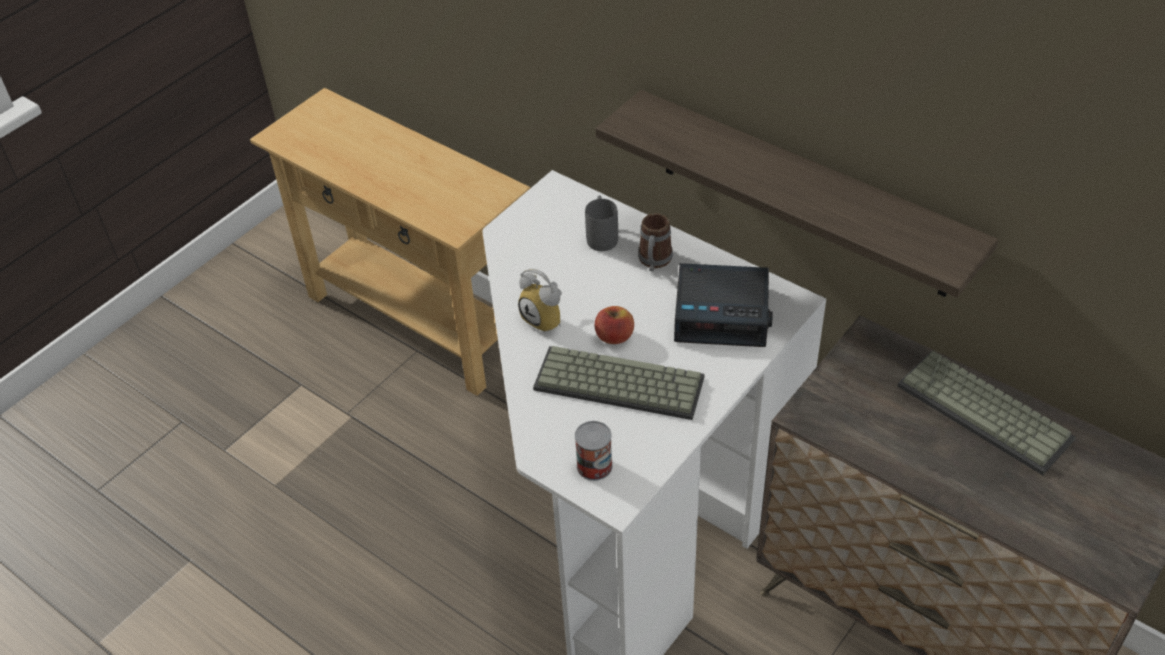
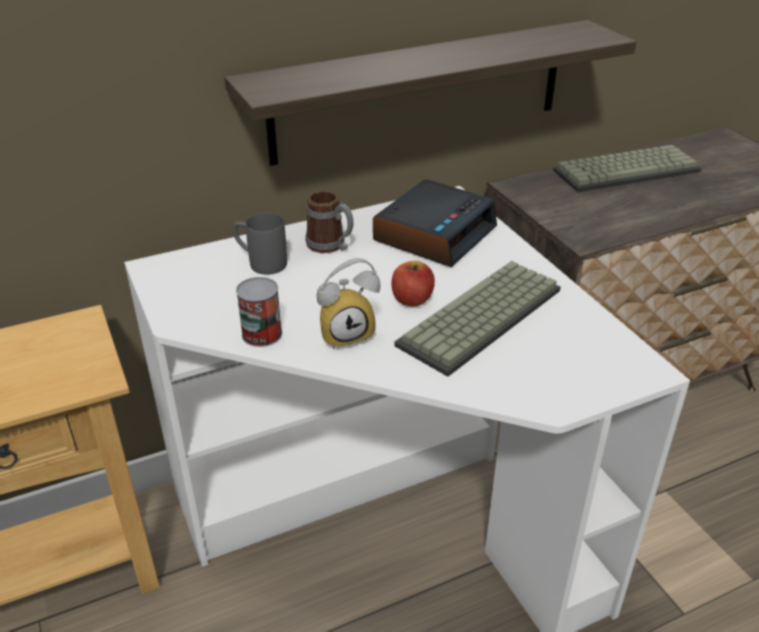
camera: 65 degrees left, 10 degrees down
can [575,421,613,481] -> can moved to [236,277,282,347]

